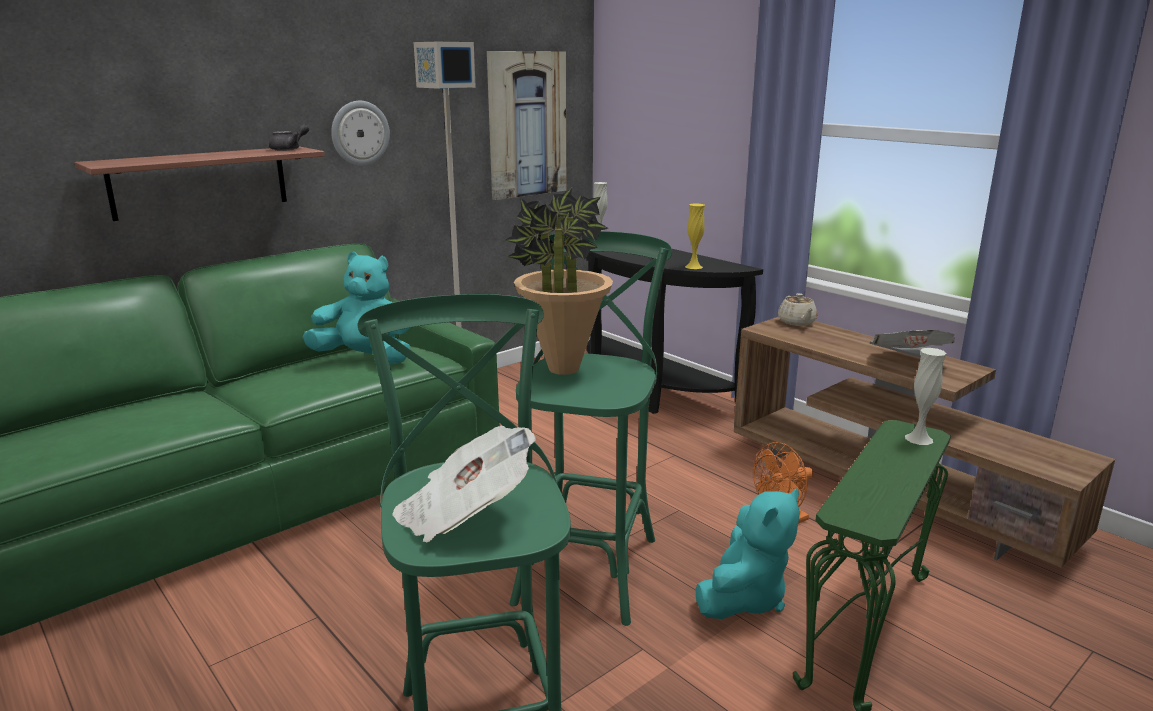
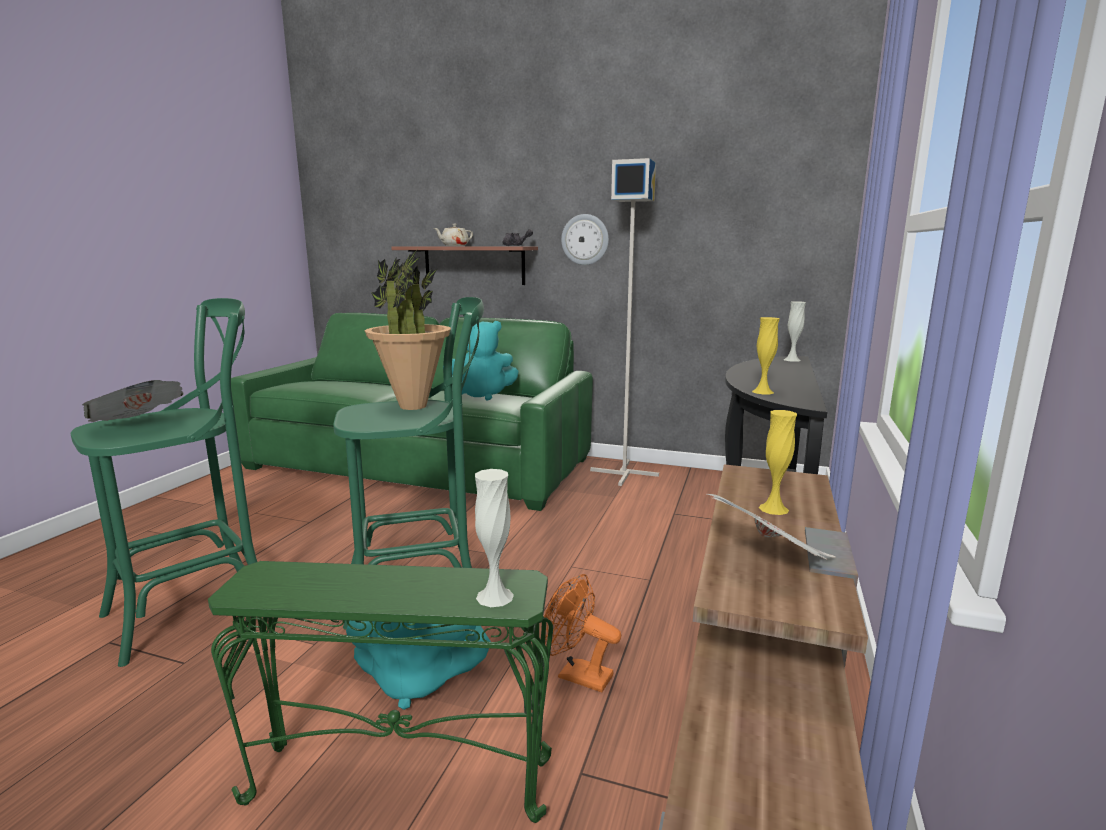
camera: 60 degrees right, 5 degrees down
turquoise plush toy [303,252,411,365] -> turquoise plush toy turned 90 degrees clockwise [452,321,518,401]
picture [487,51,566,200] -> none
beige teapot [778,293,817,326] -> beige teapot moved to [434,224,473,246]
none -> yellow vase [759,410,797,515]

